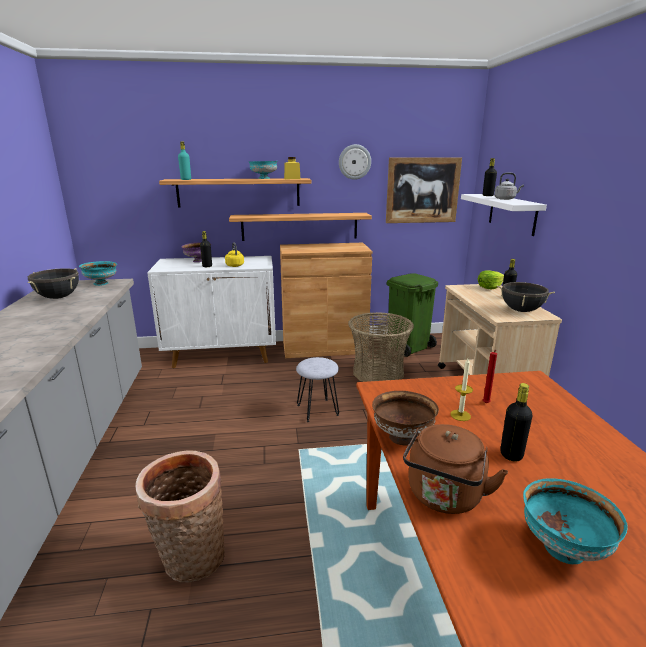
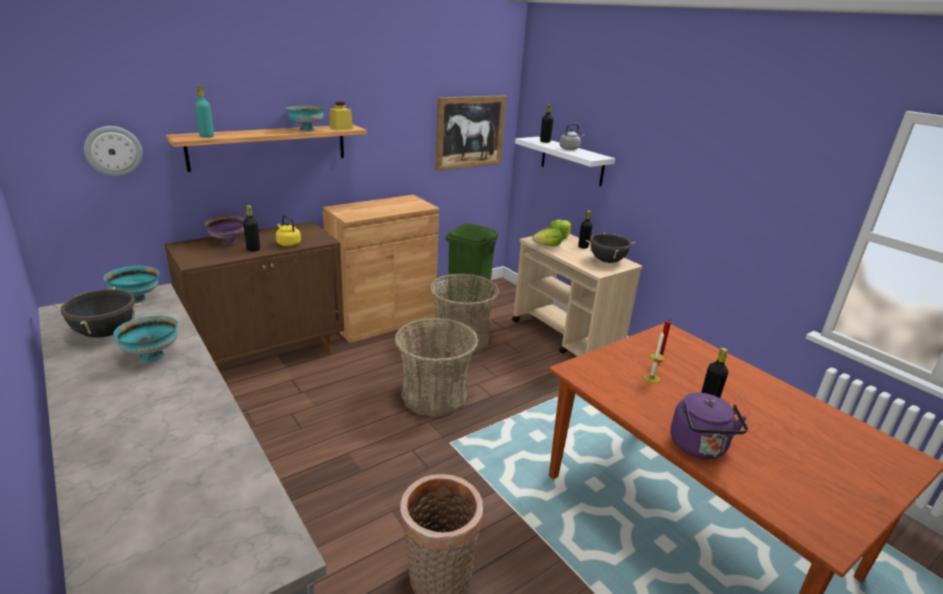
camera: 30 degrees left, 5 degrees up
white cabinet [147,256,276,368] -> brown cabinet [165,222,344,372]
shelf [229,213,372,241] -> none
grey stool [296,357,339,422] -> basket [394,318,478,417]
wall clock [339,144,371,180] -> wall clock moved to [84,126,143,176]
brown bowl [372,391,439,446] -> none
brown kettle [403,424,508,514] -> purple kettle [671,393,748,459]
turquoise bowl [523,478,628,564] -> turquoise bowl moved to [113,315,178,362]
none -> lettuce [532,228,562,246]

